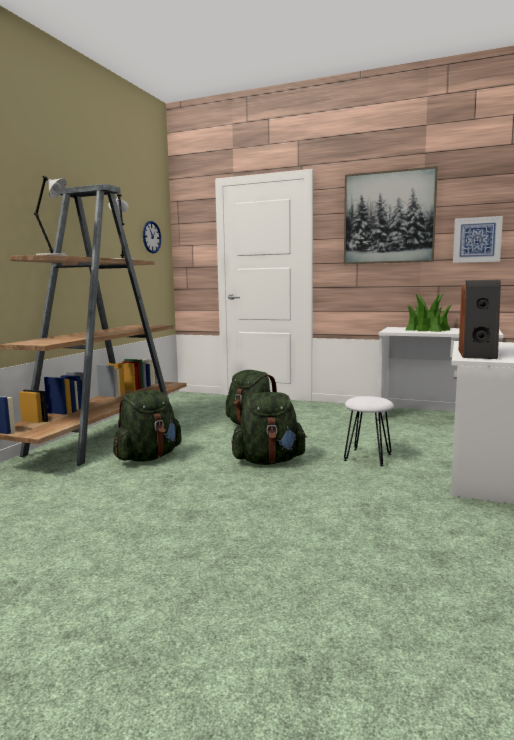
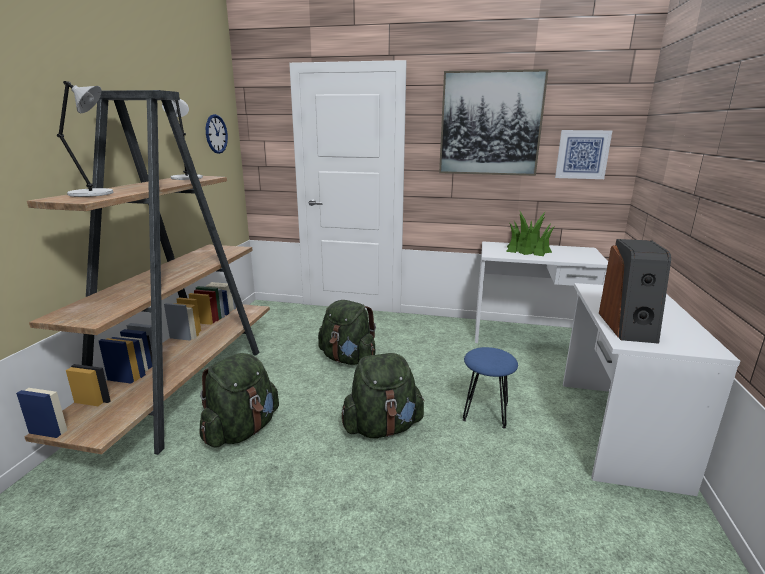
camera: 10 degrees left, 10 degrees up
white stool [344,396,394,466] -> blue stool [463,347,518,429]

